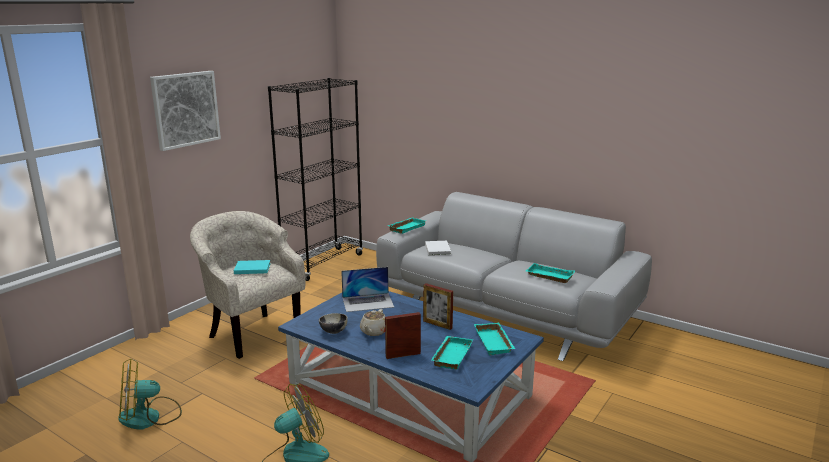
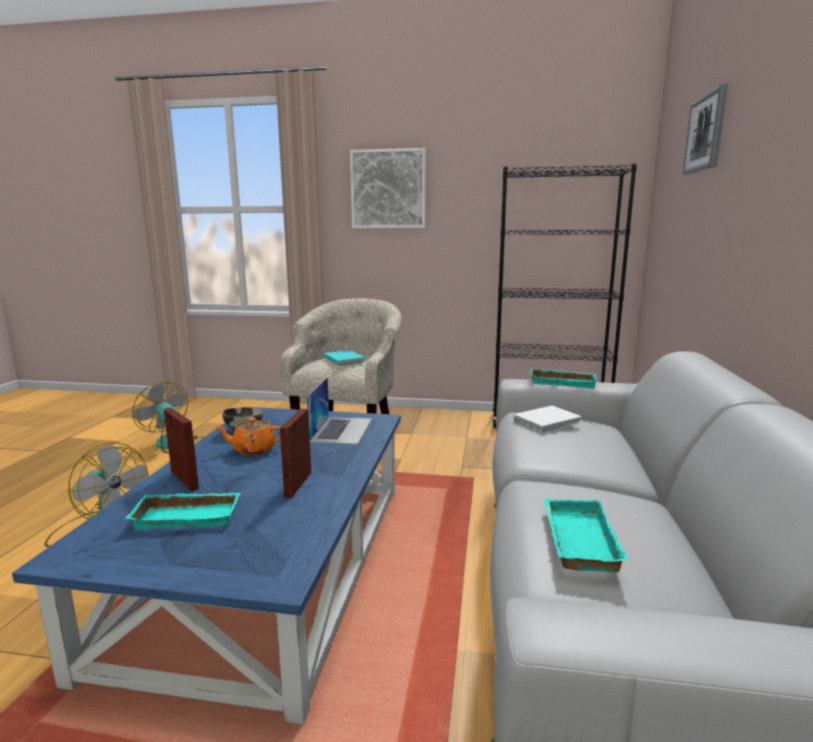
camera: 65 degrees right, 5 degrees down
laptop [341,267,394,312] -> laptop turned 135 degrees counterclockwise [307,378,372,445]
beige teapot [360,309,386,336] -> orange teapot [216,418,281,455]
turquoise tray [474,323,515,356] -> none
none -> picture [682,84,728,175]

